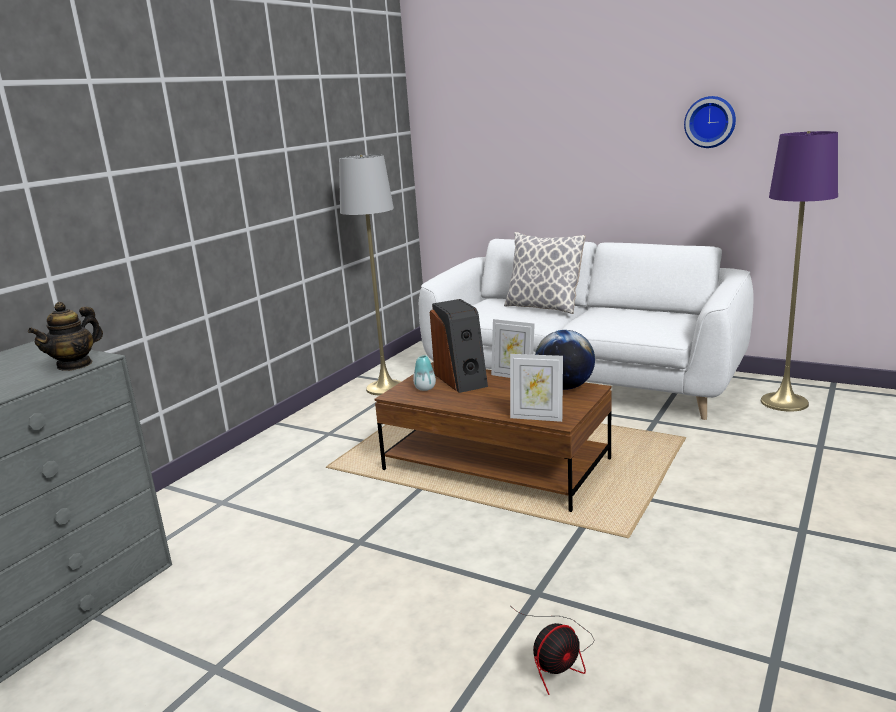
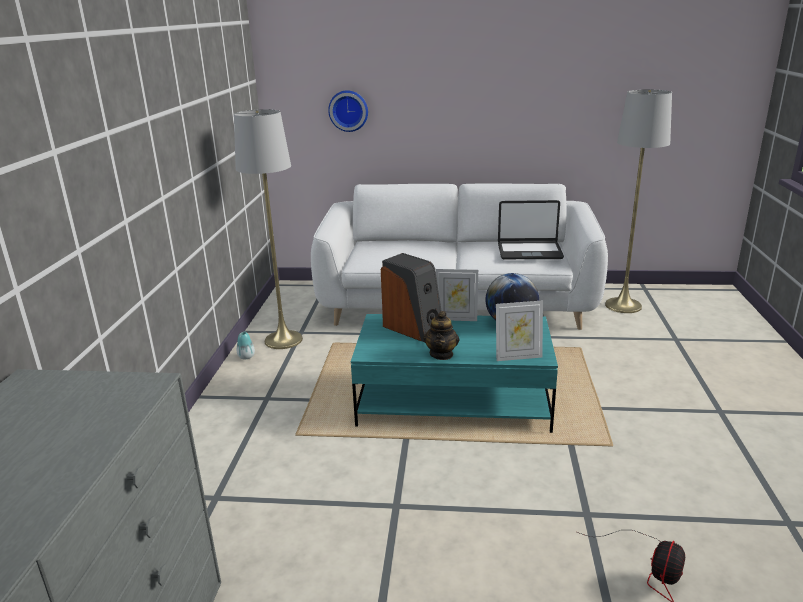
camera: 25 degrees left, 5 degrees up
teapot [28,302,103,371] -> teapot moved to [423,311,459,360]
brown coffee table [375,362,612,512] -> turquoise coffee table [351,314,558,433]
vase [413,355,436,391] -> vase moved to [237,332,255,360]
pillow [504,232,586,314] -> none
wall clock [684,96,736,148] -> wall clock moved to [328,90,368,132]
purple floor lamp [761,131,838,412] -> grey floor lamp [605,90,672,313]
none -> laptop [498,200,564,259]

